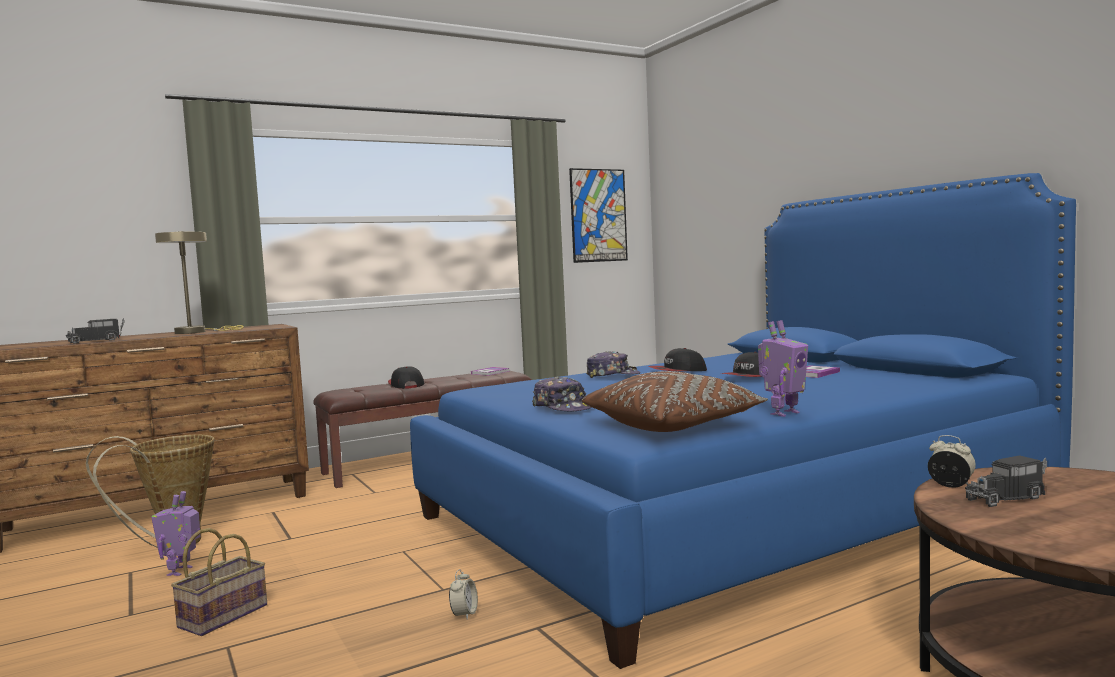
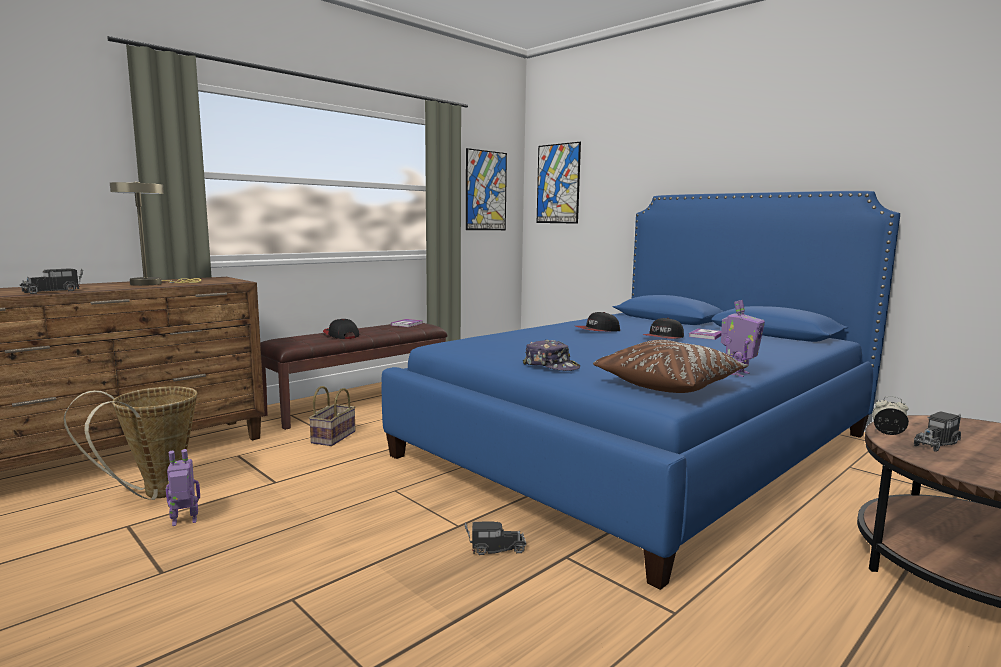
camera: 15 degrees left, 5 degrees up
toy robot [151,491,200,576] -> toy robot turned 75 degrees clockwise [166,449,200,526]
basket [171,528,267,636] -> basket moved to [309,386,356,446]
alarm clock [449,569,478,619] -> toy truck [465,521,526,555]
cap [586,351,640,378] -> none
none -> picture [537,142,581,224]

